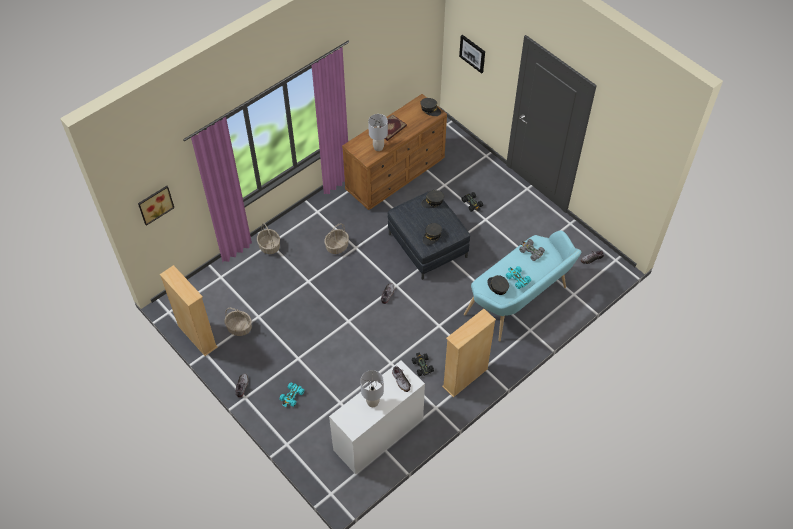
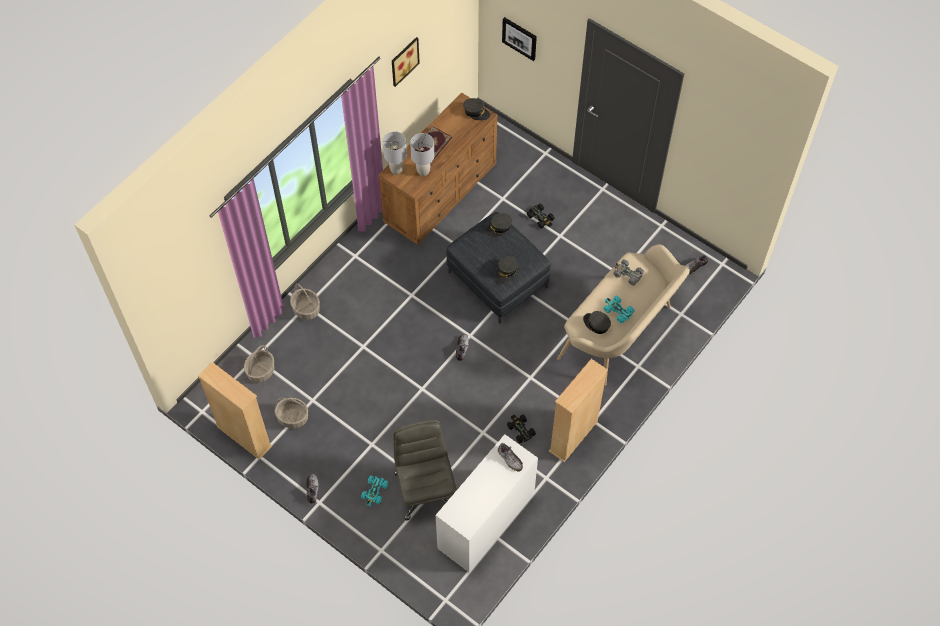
camera: 10 degrees left, 5 degrees up
picture [138,186,174,226] -> picture moved to [392,37,420,87]
basket [324,223,349,254] -> basket moved to [244,345,275,383]
grey table lamp [360,370,384,407] -> grey table lamp moved to [383,132,407,175]
turquoise bench [464,231,581,341] -> beige bench [557,244,690,386]
none -> grey office chair [393,420,457,520]

